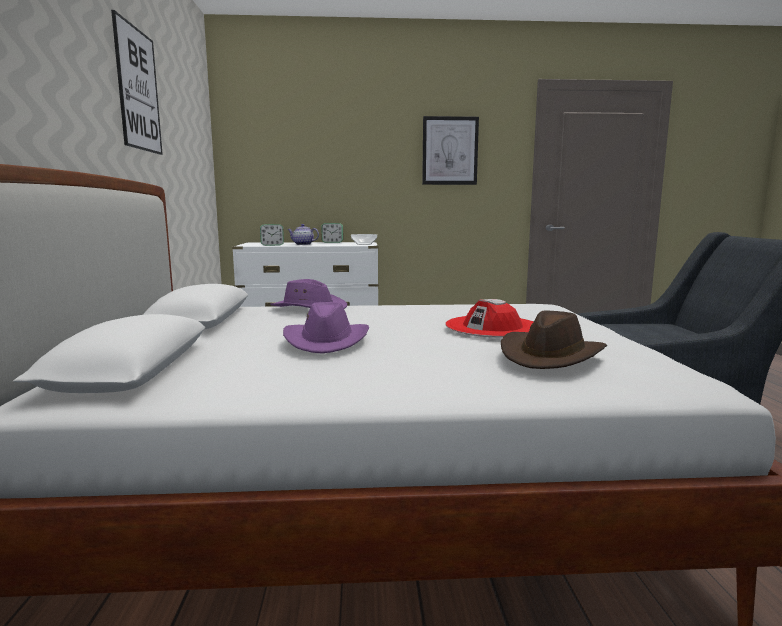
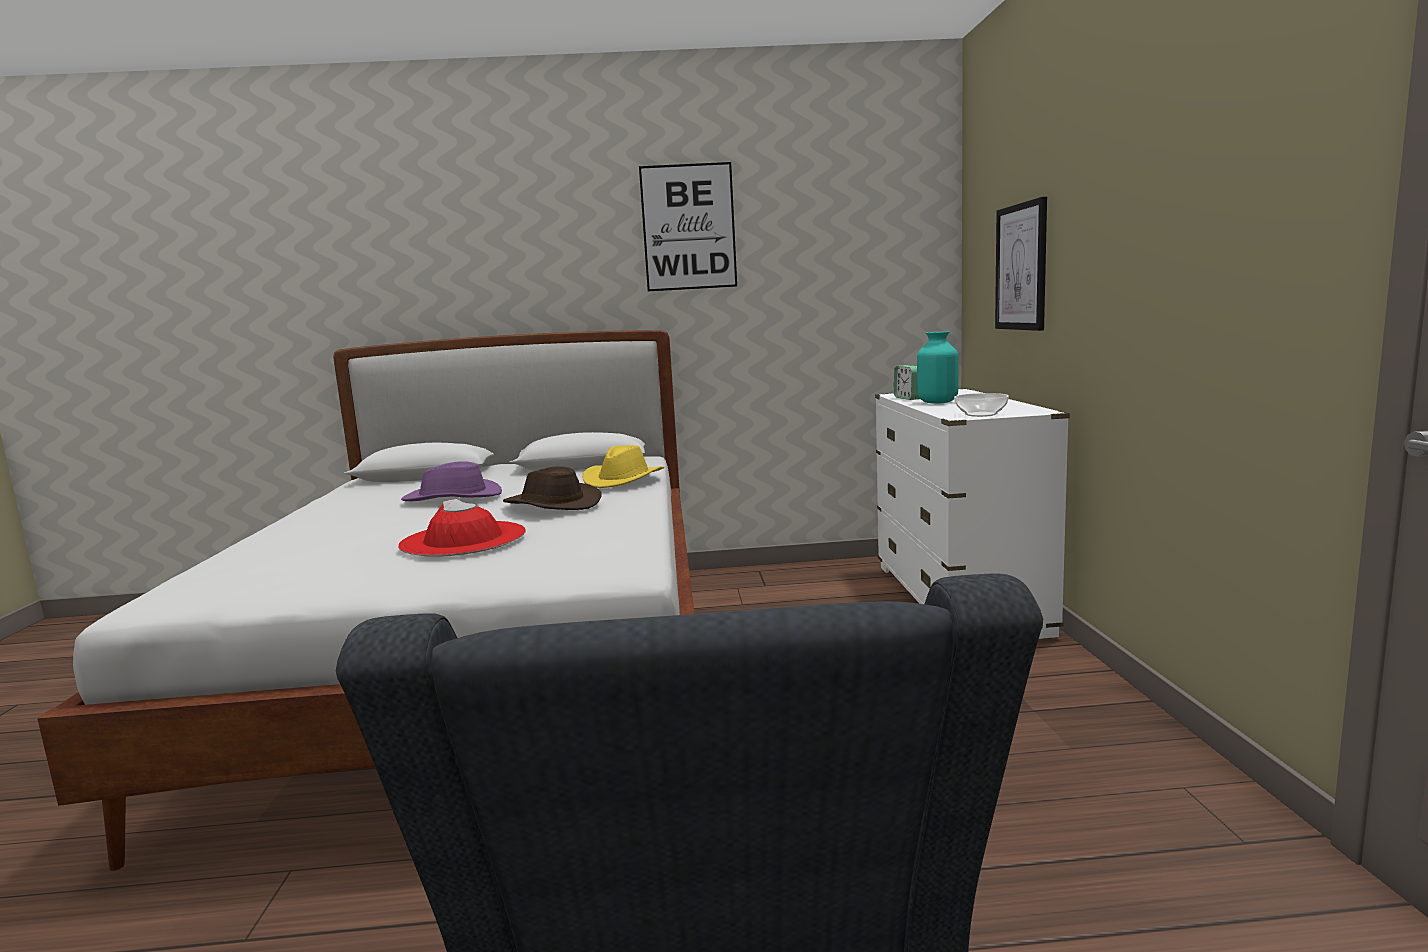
camera: 90 degrees right, 0 degrees up
purple hat [270,279,347,309] -> yellow hat [583,445,664,488]
teapot [287,224,319,245] -> turquoise vase [917,331,959,404]
alarm clock [321,223,343,243] -> none
picture [422,116,479,185] -> picture moved to [995,196,1047,331]
brown hat [501,311,607,369] -> brown hat moved to [503,466,601,510]

